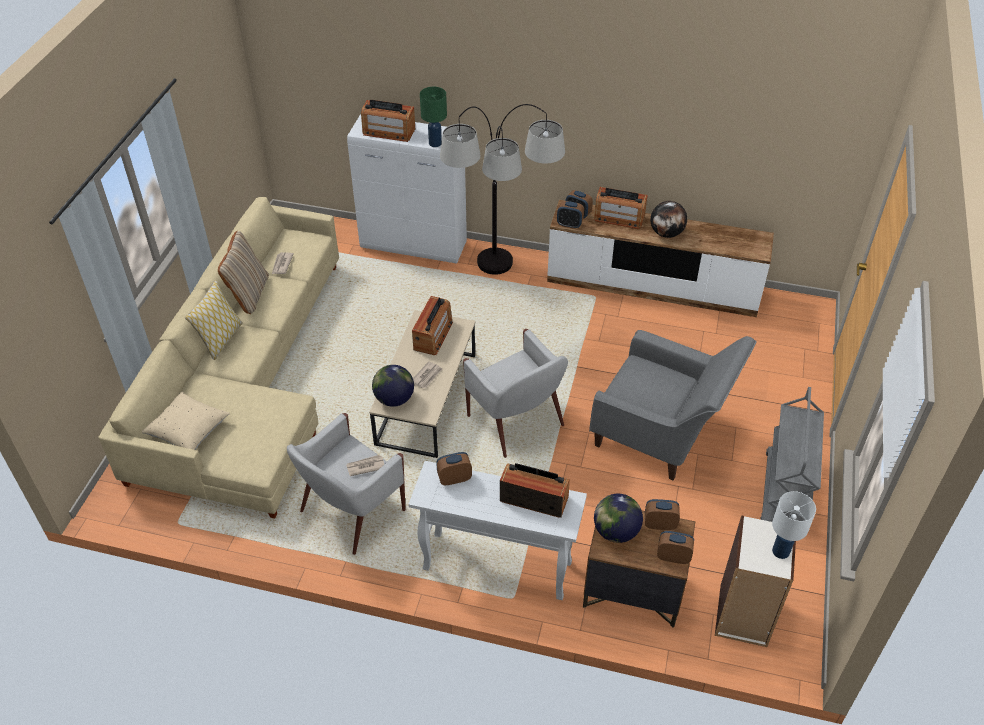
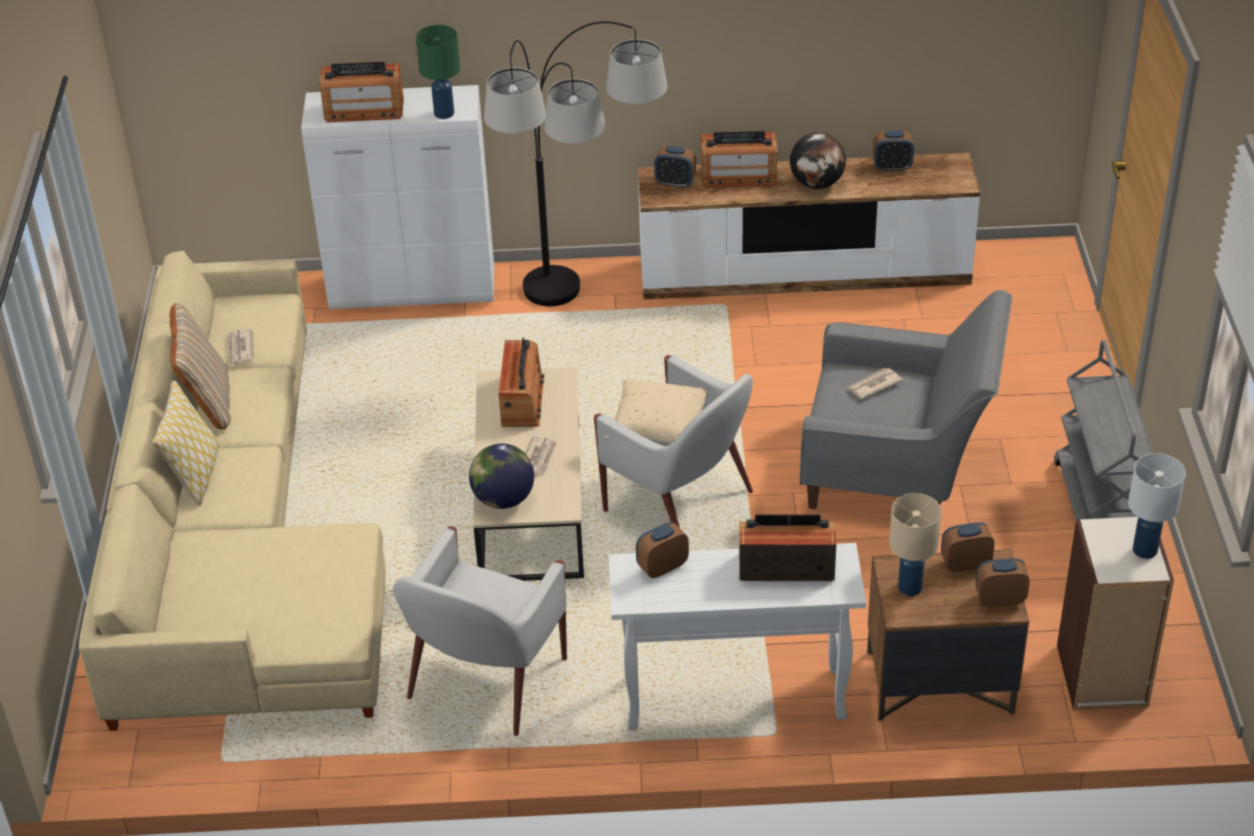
camera: 15 degrees left, 5 degrees down
beige pillow [142,392,230,450] -> beige pillow moved to [605,379,708,446]
newspaper [346,455,384,476] -> newspaper moved to [848,368,903,399]
alarm clock [557,201,584,229] -> alarm clock moved to [873,131,914,172]
globe [594,494,643,543] -> beige table lamp [889,493,942,596]

